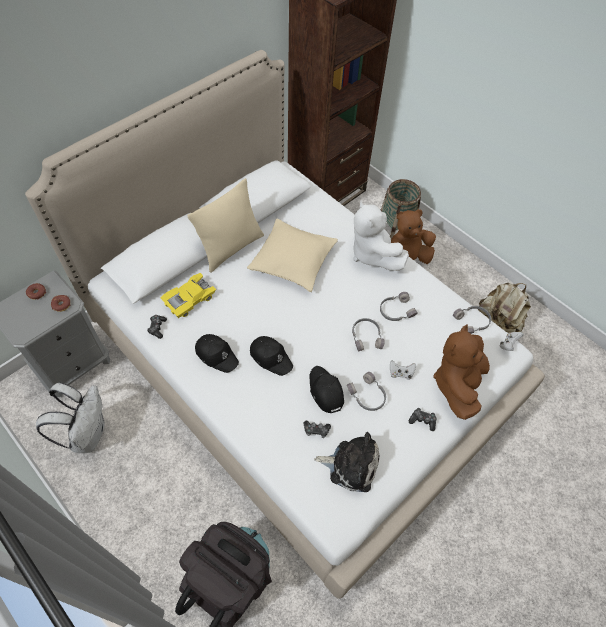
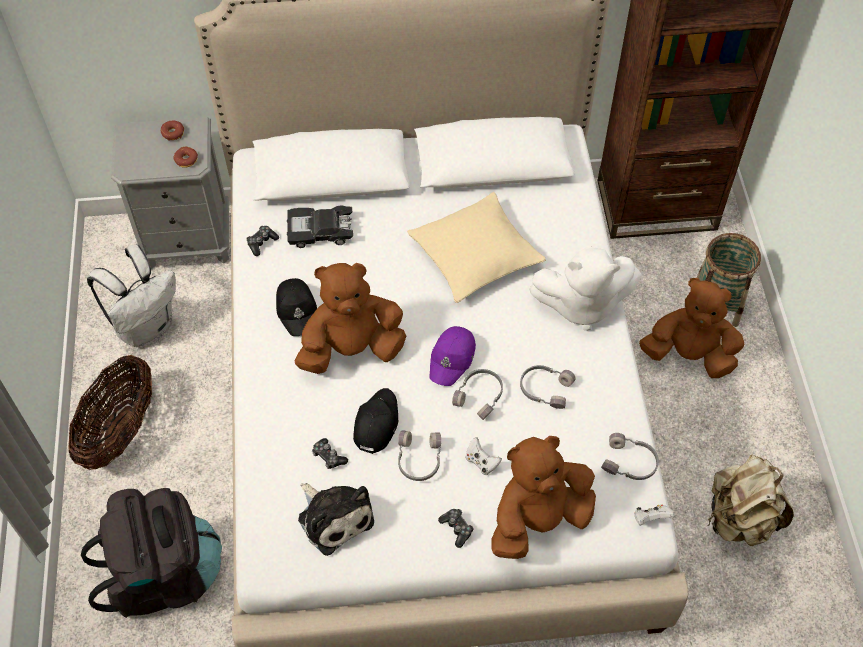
camera: 40 degrees right, 0 degrees up
yellow toy car [161,273,216,318] -> black toy car [287,205,353,248]
beige pillow [187,178,264,273] -> none
black cap [250,336,293,376] -> brown plush toy [294,263,406,374]
white plush toy [353,201,409,271] -> white plush toy turned 105 degrees counterclockwise [529,247,641,331]
none -> basket [68,355,152,470]
none -> purple cap [429,326,476,386]

